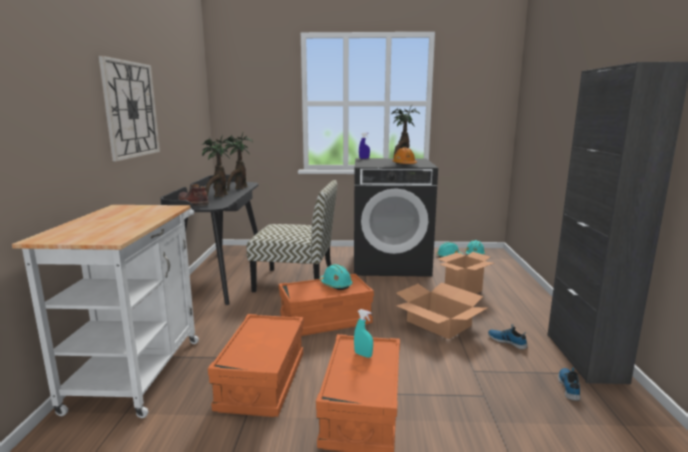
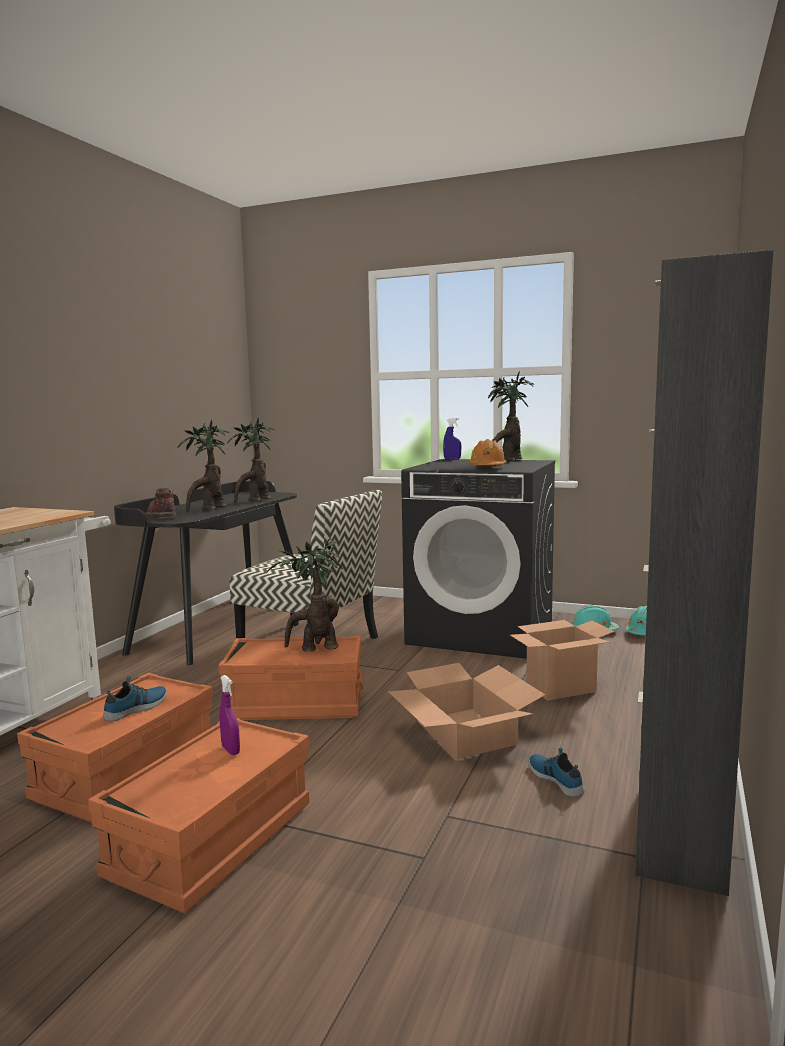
camera: 20 degrees right, 5 degrees down
wall clock [99,56,160,161] -> none
turquoise hard hat [320,264,353,290] -> potted plant [267,538,343,652]
turquoise spray bottle [354,309,373,358] -> purple spray bottle [220,675,240,755]
shoe [558,368,580,401] -> shoe moved to [103,676,167,721]

